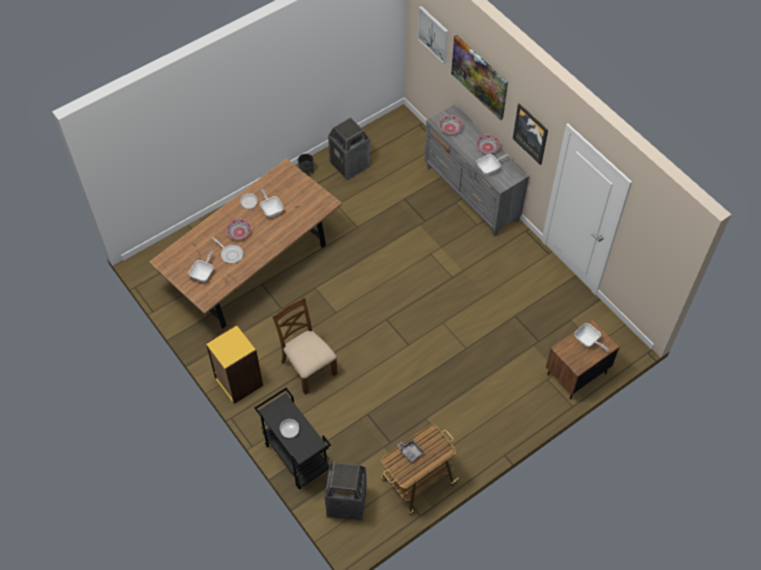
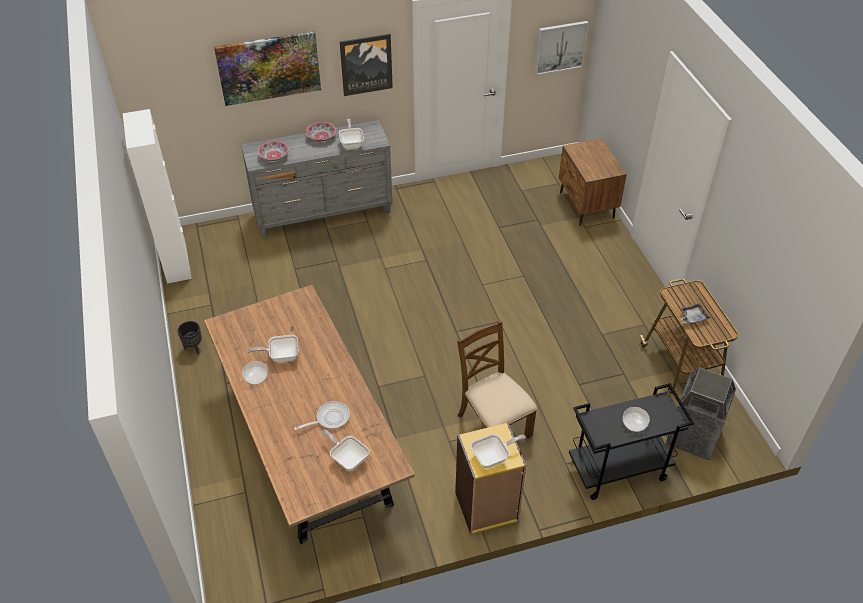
camera: 70 degrees left, 10 degrees down
bowl [226,219,252,239] -> none
brown chair [272,297,337,395] -> brown chair turned 75 degrees clockwise [457,321,537,438]
trash can [328,118,371,180] -> none
picture [417,6,448,64] -> picture moved to [535,21,589,75]
frying pan [575,323,609,352] -> frying pan moved to [471,434,526,468]
none -> white cabinet [123,109,192,284]

